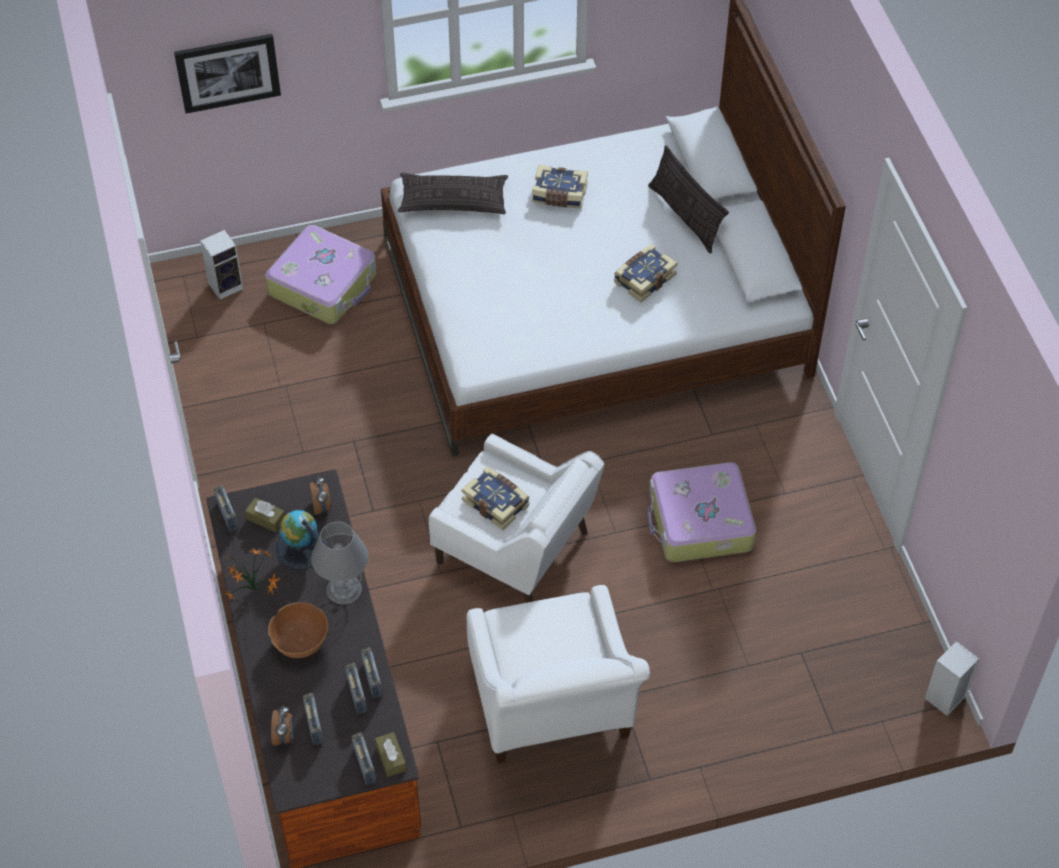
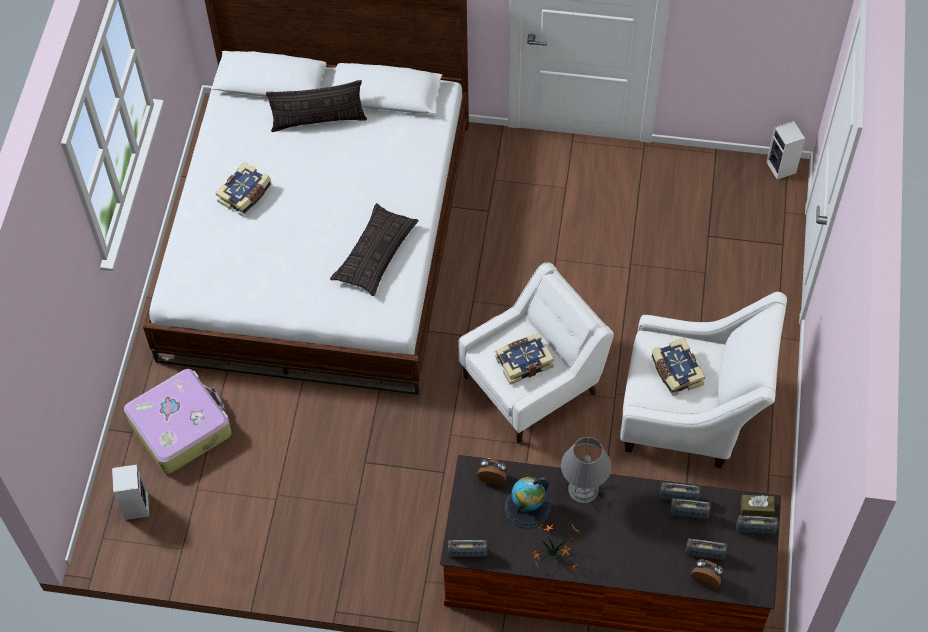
camera: 65 degrees left, 5 degrees up
picture [174,34,281,114] -> none
brown tissue box [245,498,285,532] -> none
brown bowl [268,602,328,658] -> none
pillow [398,173,508,214] -> pillow moved to [330,203,419,296]
book [614,244,677,303] -> book moved to [651,338,705,396]
suitcase [648,462,756,562] -> none

